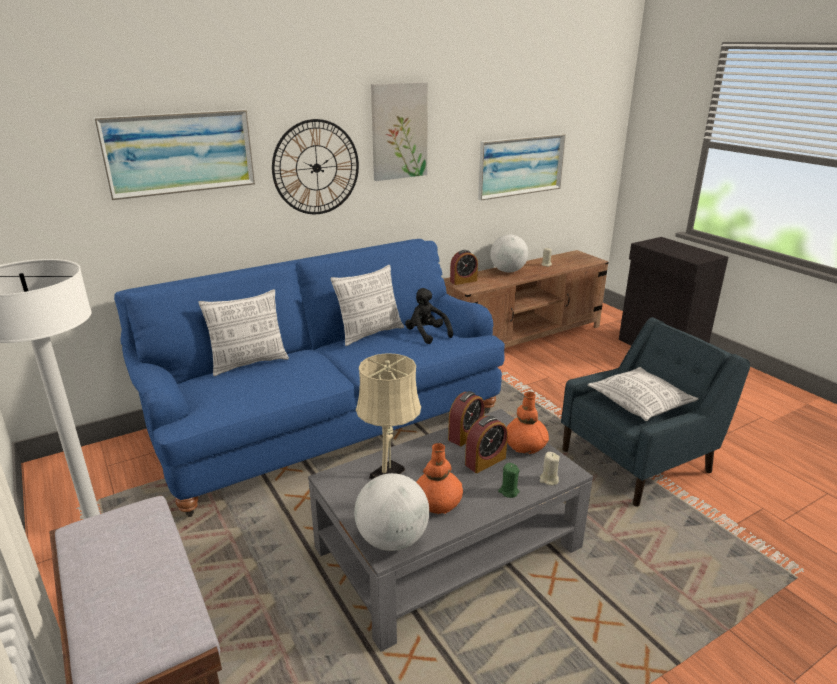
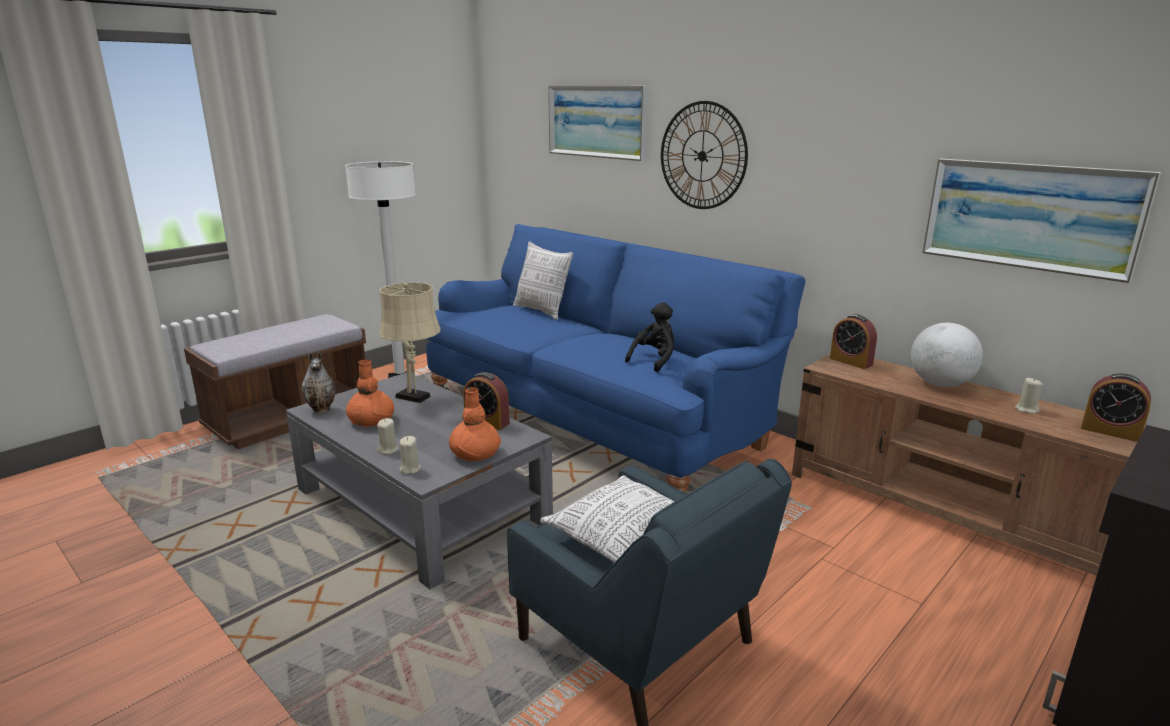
camera: 75 degrees right, 5 degrees down
pillow [331,265,404,346] -> none
globe [354,473,429,551] -> vase [302,352,336,413]
picture [371,82,428,181] -> none
alarm clock [465,416,508,473] -> alarm clock moved to [1081,373,1151,442]
green candle [498,463,520,498] -> beige candle [377,418,398,455]

